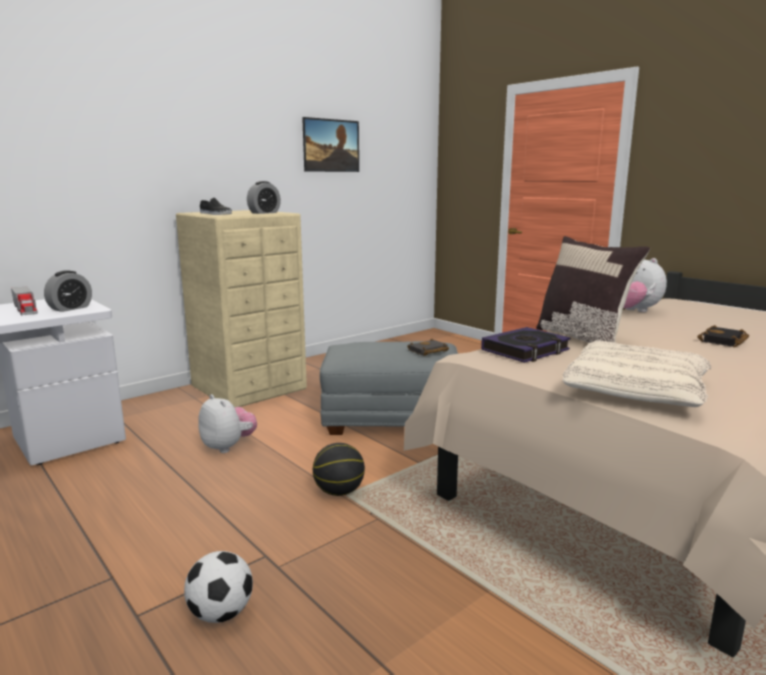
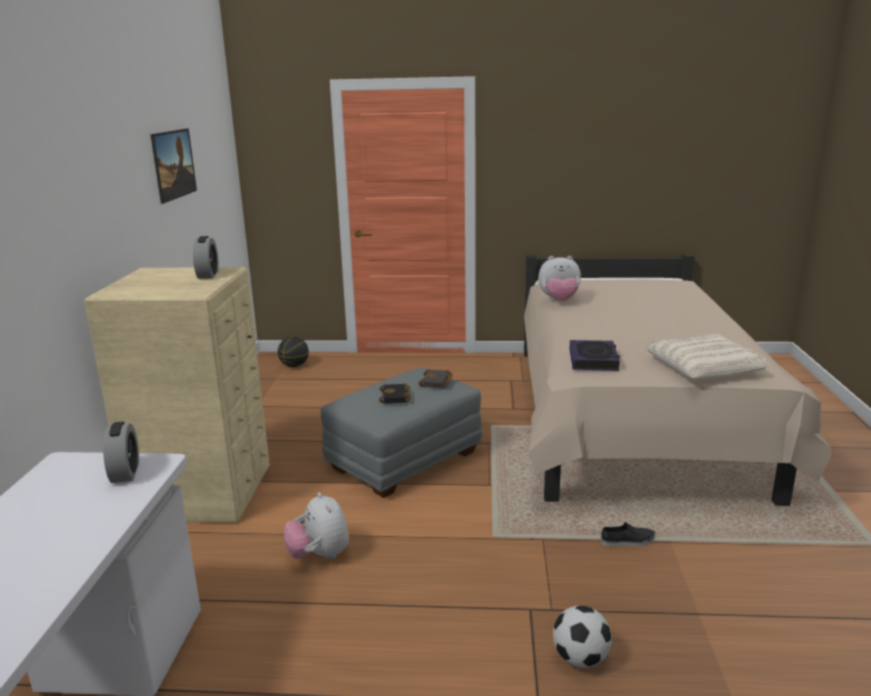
camera: 45 degrees left, 5 degrees up
toy truck [11,286,38,315] -> none
plush toy [198,394,257,453] -> plush toy turned 120 degrees counterclockwise [284,492,349,560]
black shoe [200,198,232,215] -> black shoe moved to [601,522,655,546]
basketball [313,443,365,496] -> basketball moved to [278,337,309,367]
pillow [536,236,650,343] -> none
black book [697,325,749,347] -> black book moved to [379,383,411,404]

